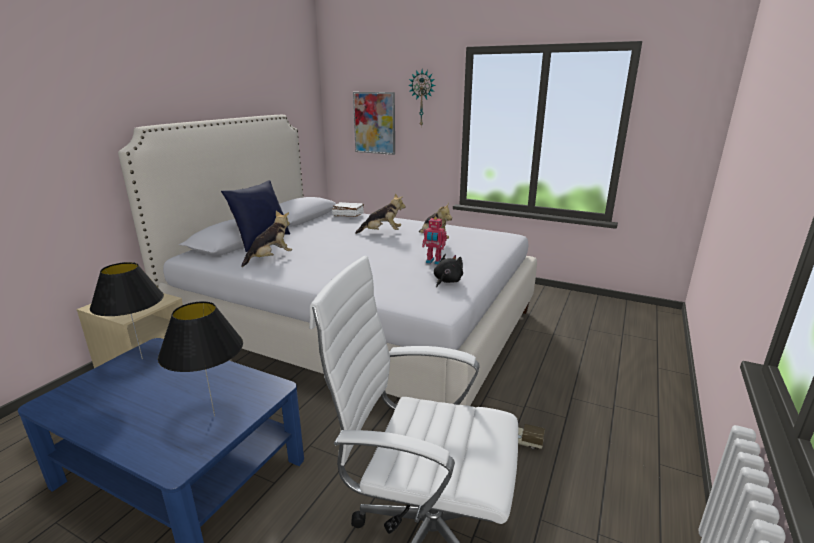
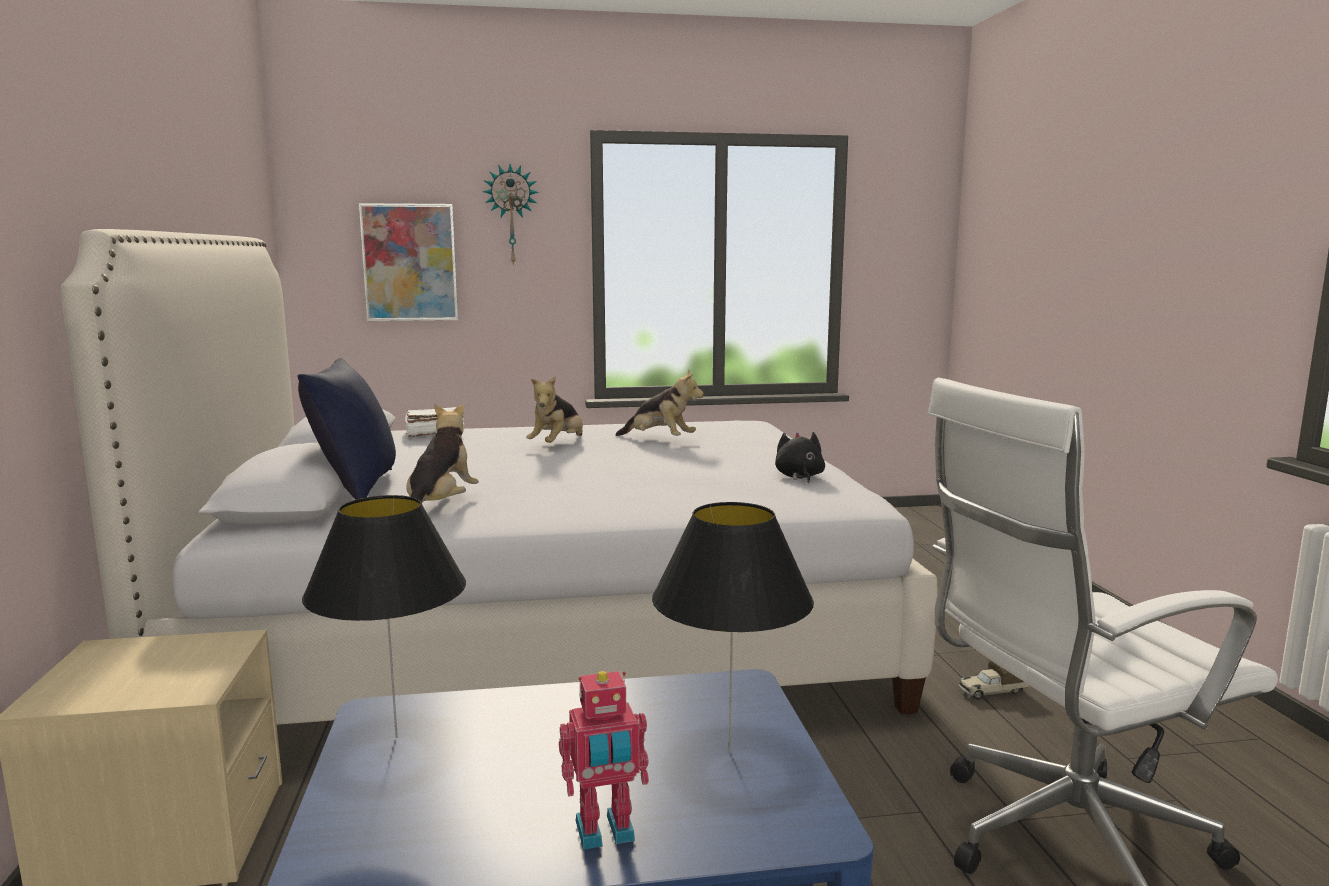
camera: 35 degrees left, 10 degrees down
plush toy [355,193,406,234] -> plush toy turned 150 degrees clockwise [526,376,583,443]
toy robot [422,217,447,265] -> toy robot moved to [559,671,649,850]

